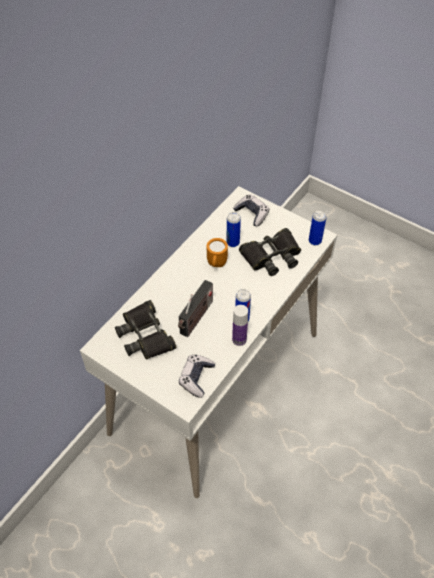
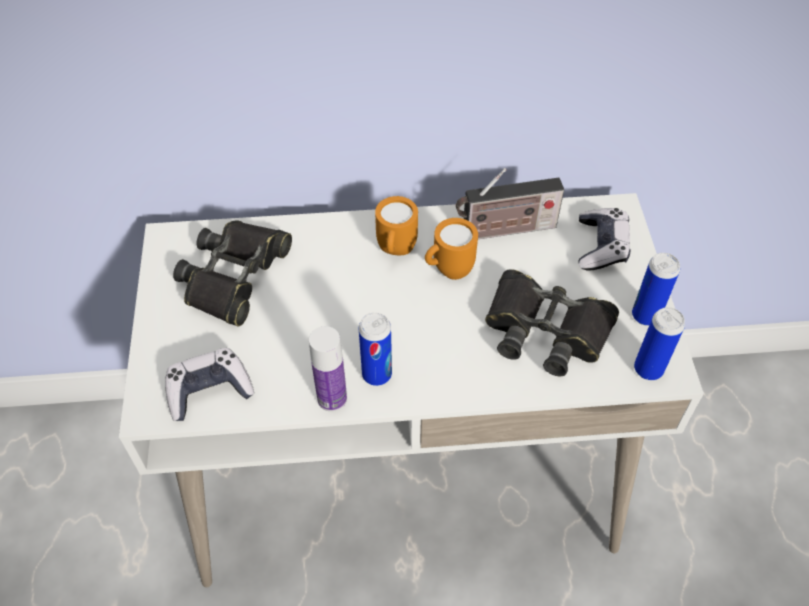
camera: 50 degrees right, 0 degrees up
radio [178,280,213,337] -> radio moved to [456,168,564,239]
can [226,212,241,247] -> can moved to [632,253,680,326]
none -> orange mug [375,196,418,255]

